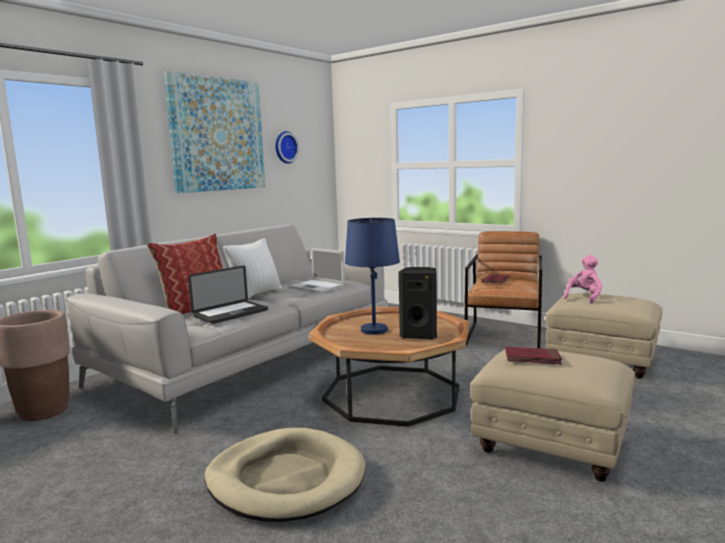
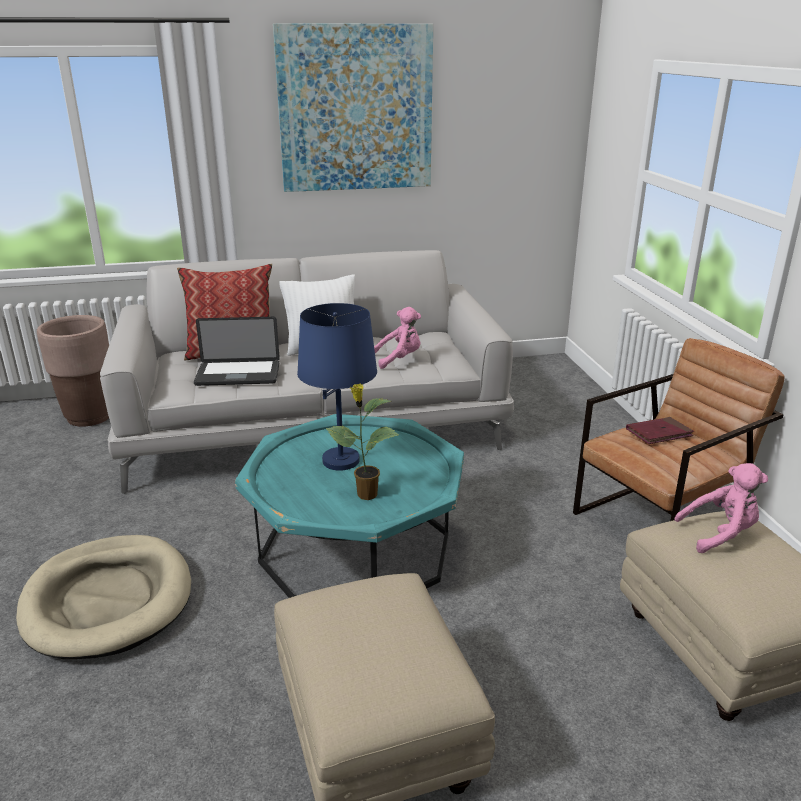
camera: 40 degrees right, 15 degrees up
wall clock [275,131,299,164] -> none
laptop [289,248,345,293] -> pink plush toy [374,307,421,369]
brown coffee table [309,307,469,427] -> turquoise coffee table [235,414,464,598]
black speaker [399,267,437,340] -> potted plant [326,384,399,500]
red book [505,346,562,365] -> none

